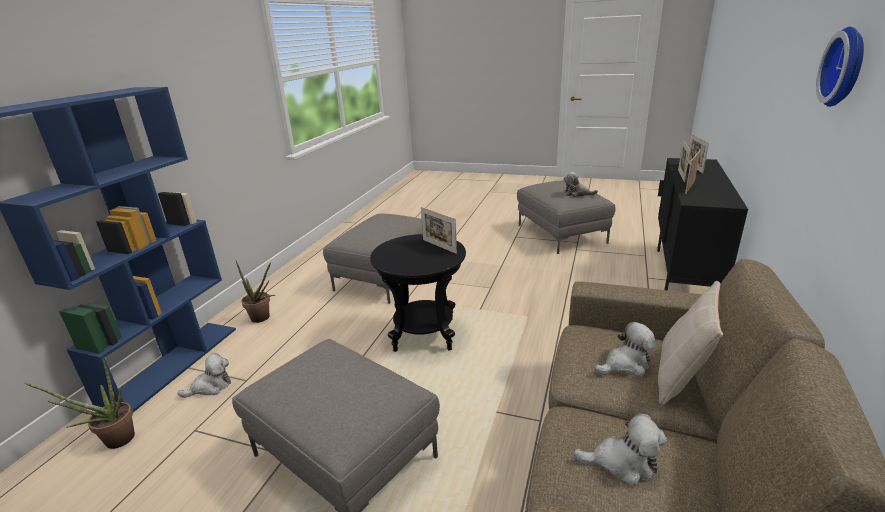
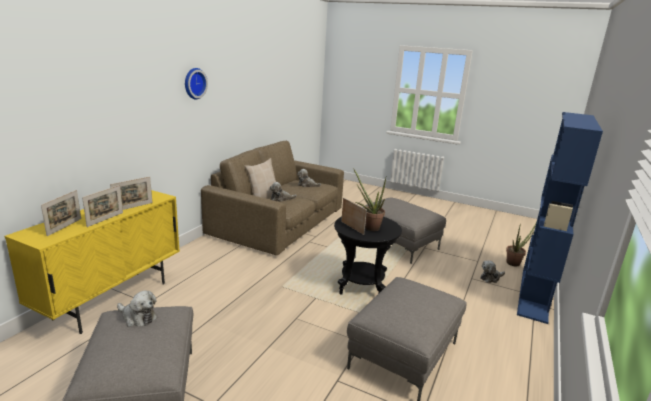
camera: 175 degrees left, 5 degrees down
potted plant [235,259,275,323] -> potted plant moved to [353,168,386,231]
black cabinet [657,158,748,290] -> yellow cabinet [5,190,180,334]

